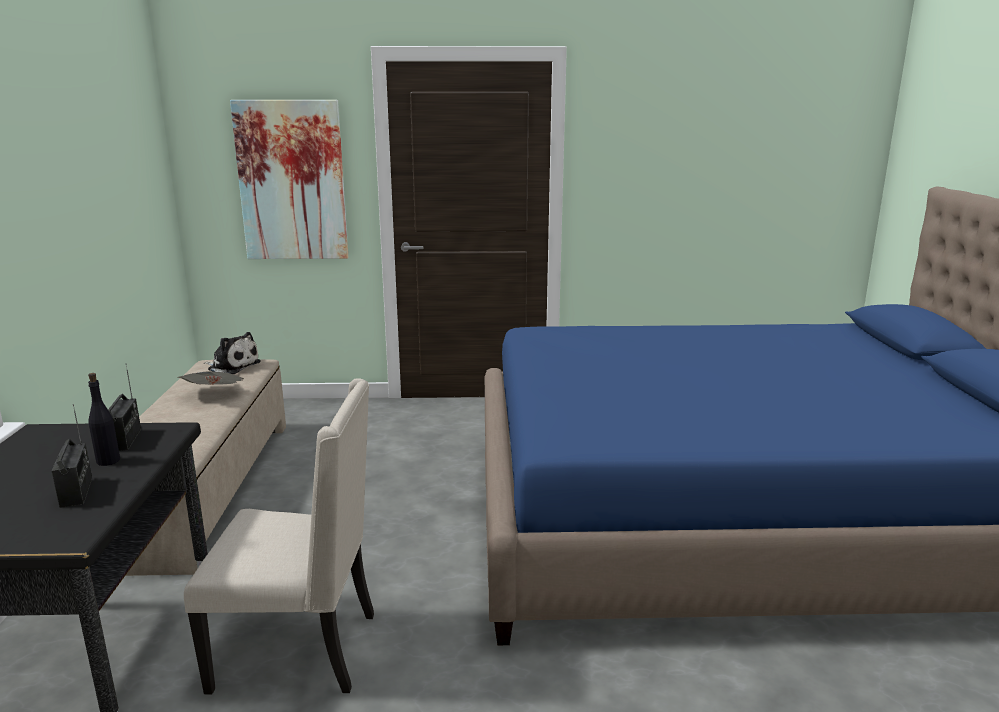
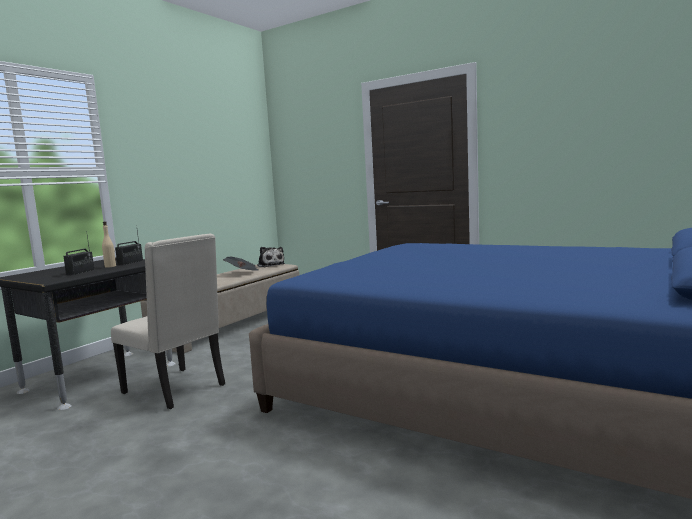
camera: 35 degrees right, 10 degrees down
black bottle [88,373,120,466] -> beige bottle [102,221,116,268]
picture [230,100,348,259] -> none

